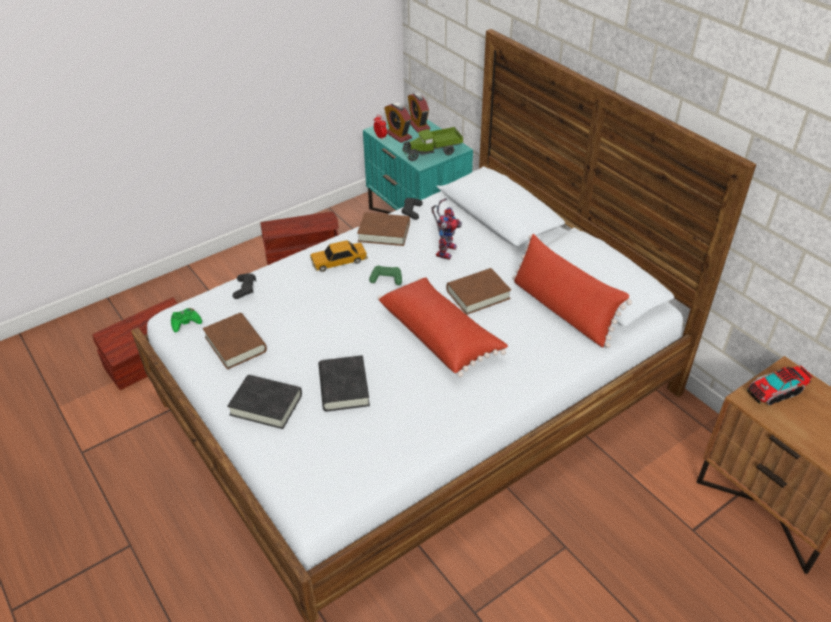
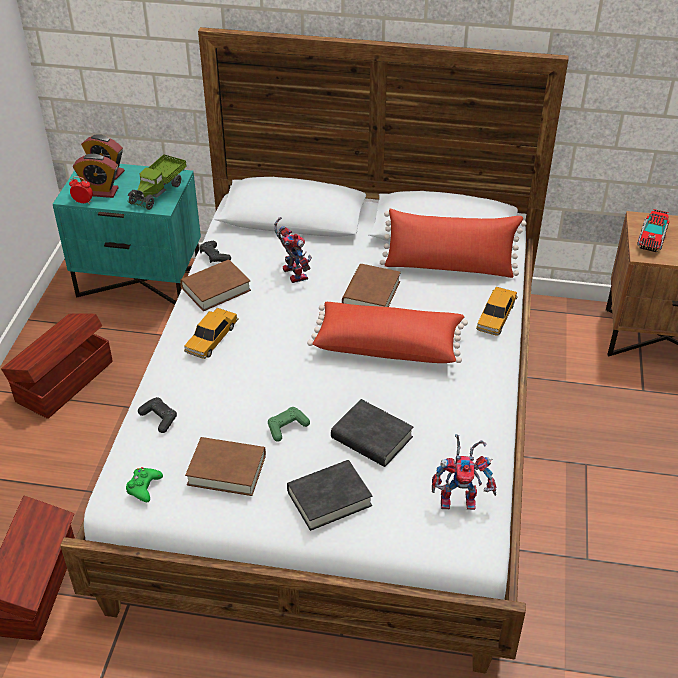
camera: 45 degrees left, 0 degrees up
green game controller [369,266,402,285] -> green game controller moved to [268,407,310,442]
none -> toy robot [432,434,496,510]
none -> toy car [476,287,518,336]

